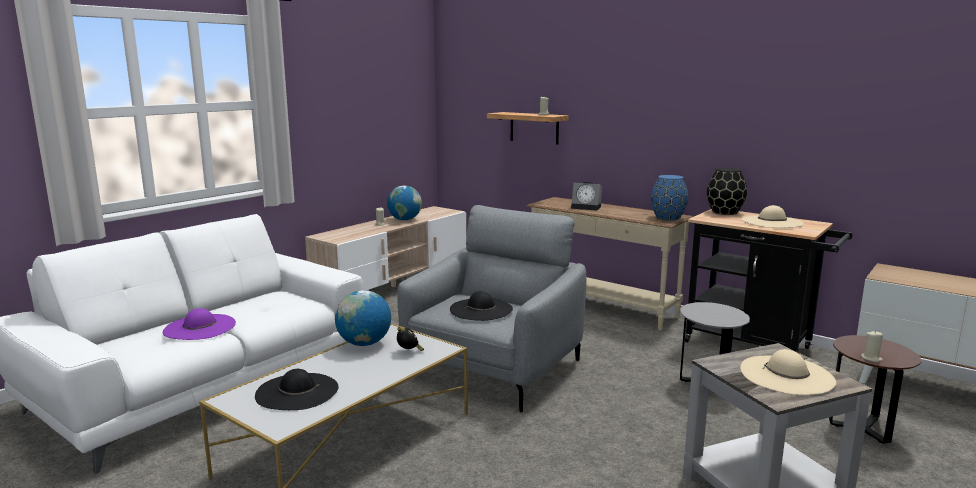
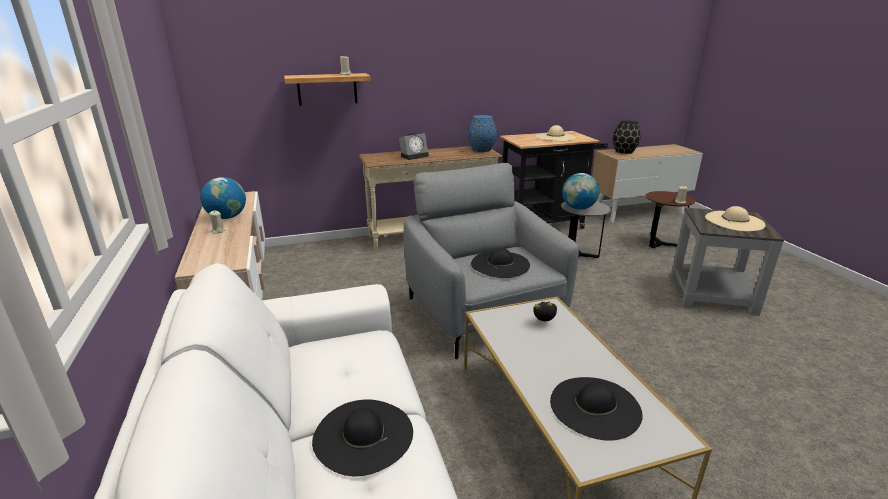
camera: 55 degrees left, 10 degrees up
purple hat [163,308,236,340] -> black hat [312,399,413,476]
globe [335,290,391,346] -> globe moved to [562,173,600,210]
black vase [707,168,747,215] -> black vase moved to [613,120,641,154]

